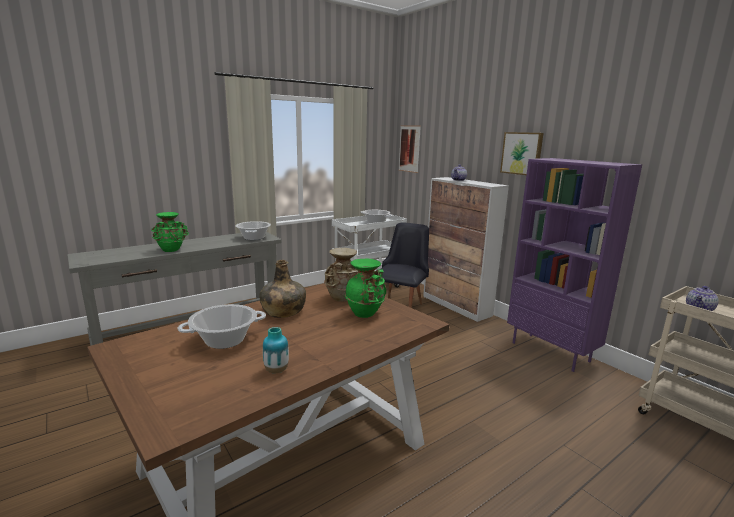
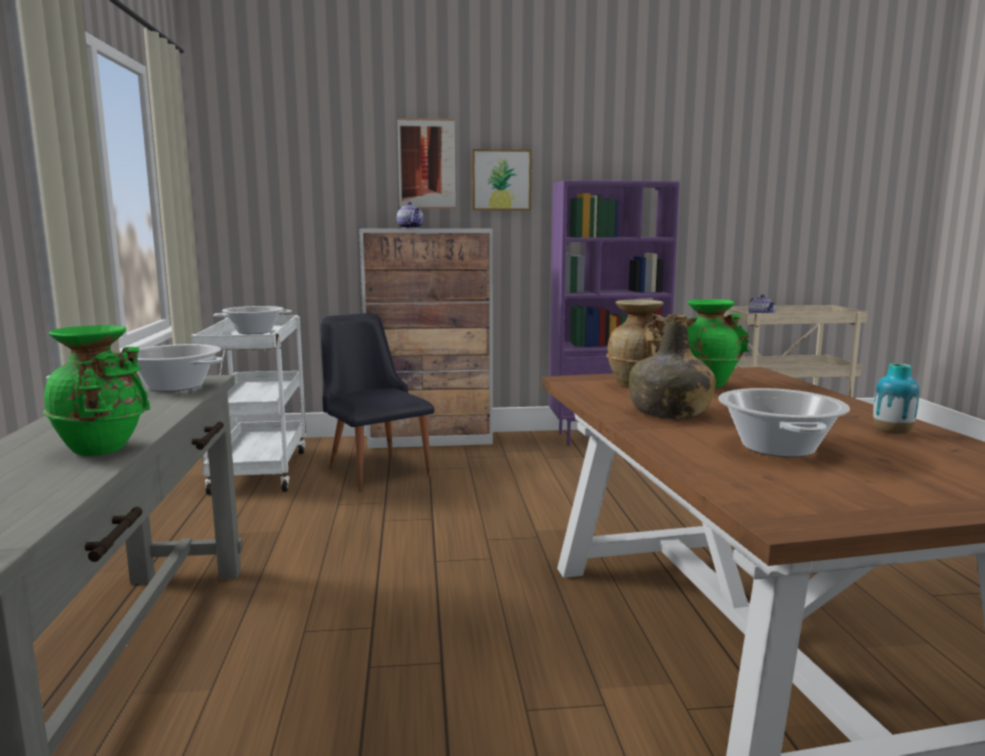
camera: 60 degrees left, 5 degrees down
picture [399,125,421,173] -> picture moved to [397,118,456,209]

